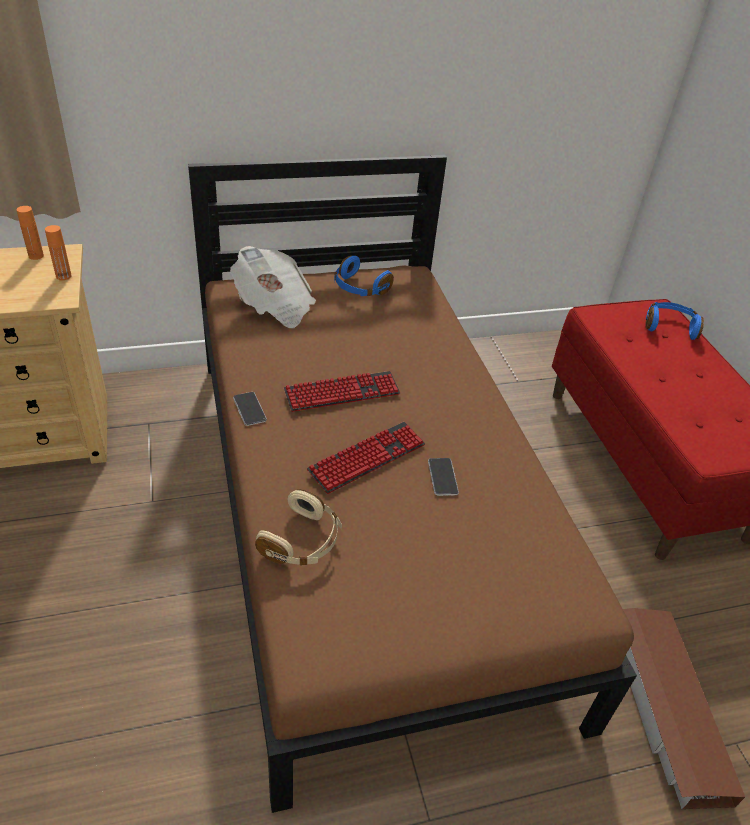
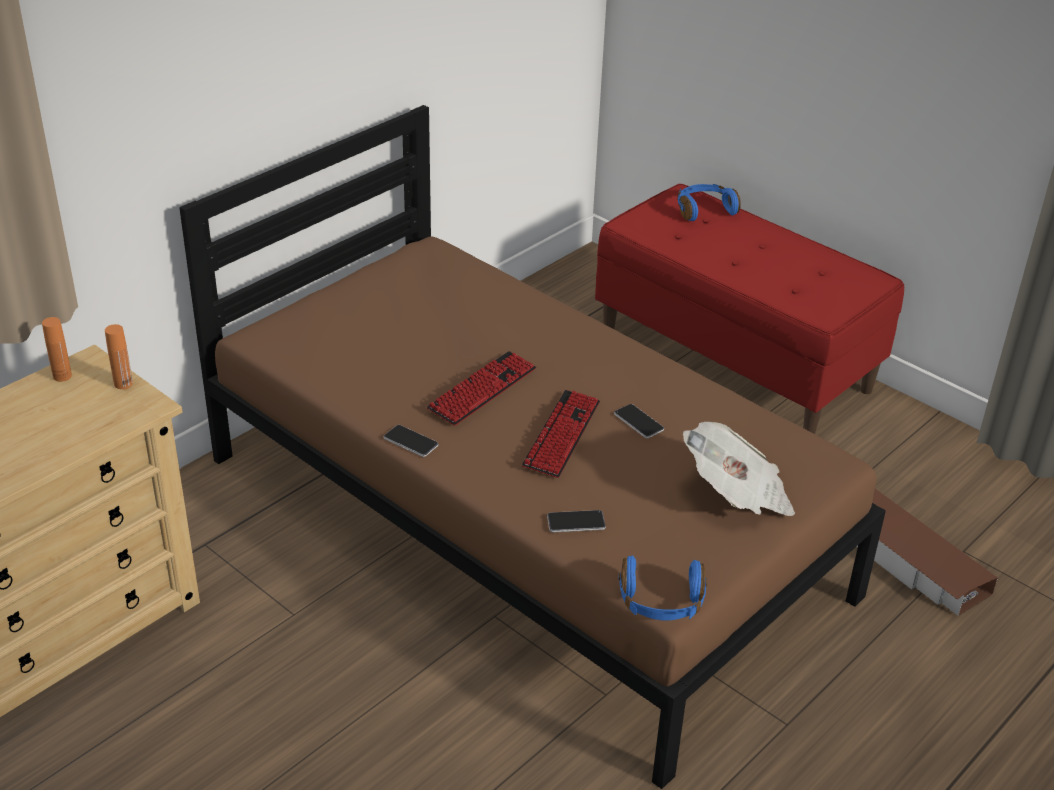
camera: 30 degrees left, 5 degrees down
newspaper [230,246,316,328] -> newspaper moved to [683,422,795,516]
beige headphones [255,489,342,565] -> phone [547,510,606,532]
blue headphones [334,256,394,296] -> blue headphones moved to [619,555,707,620]

